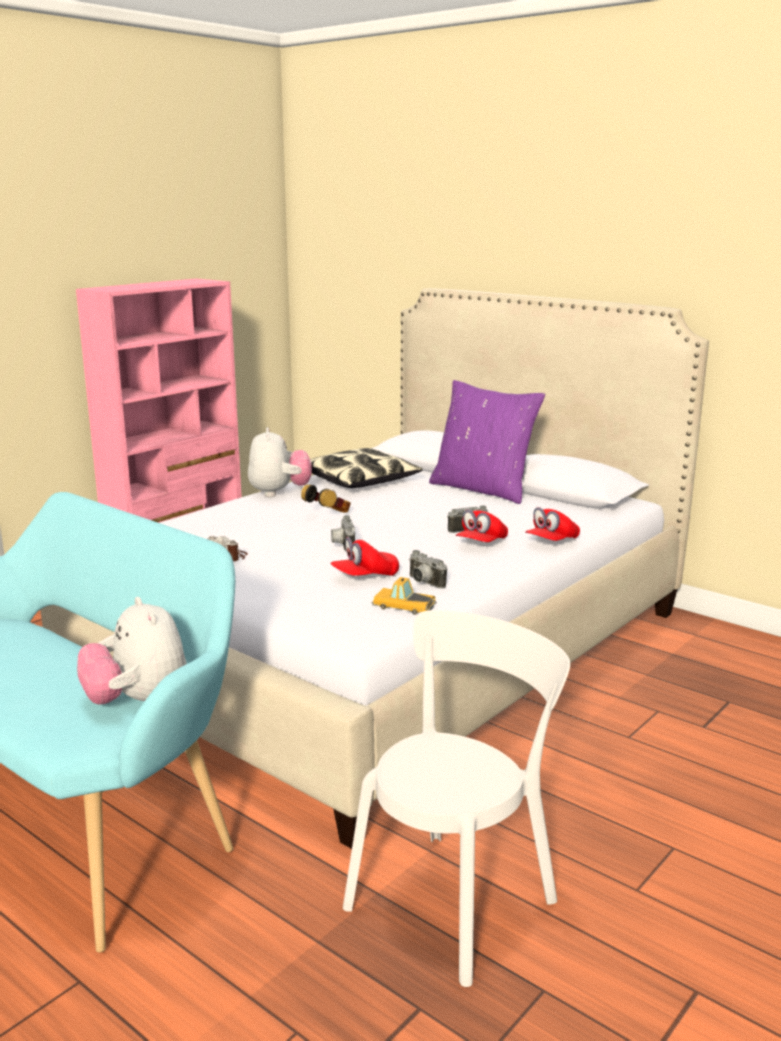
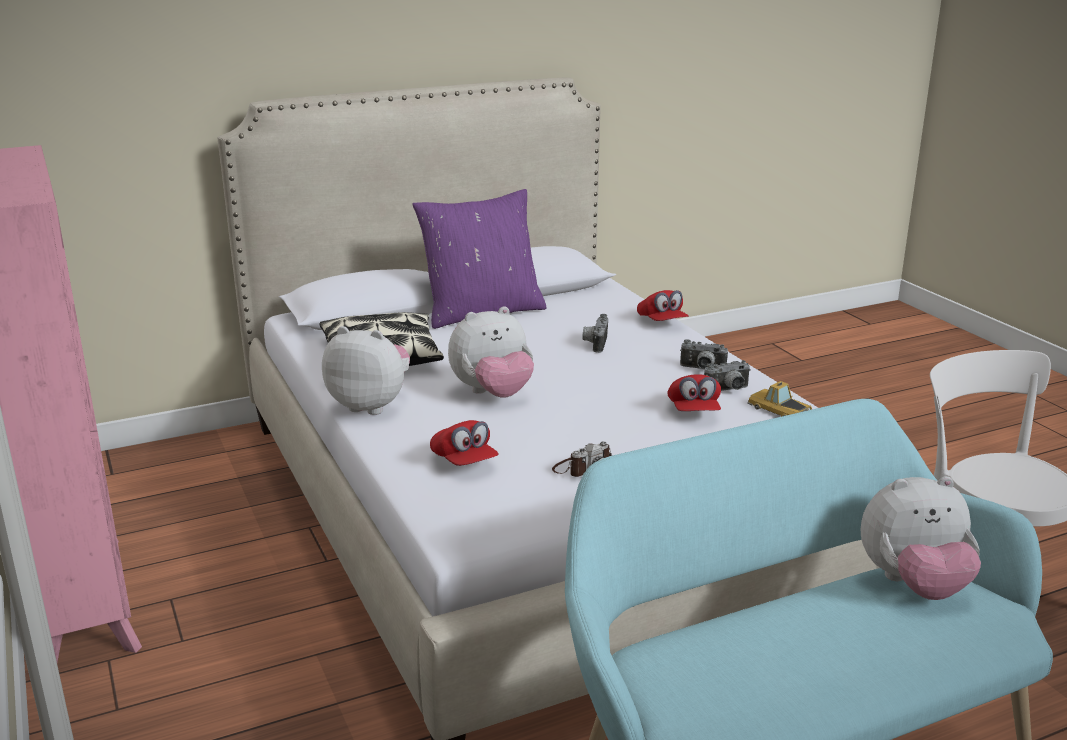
camera: 65 degrees left, 5 degrees up
headphones [301,484,351,513] -> plush toy [448,307,534,398]
camera [331,515,355,551] -> camera moved to [680,339,728,369]
toy car [371,577,436,615] -> toy car turned 90 degrees clockwise [747,381,812,417]
red cap [456,510,508,542] -> red cap moved to [430,420,499,466]

